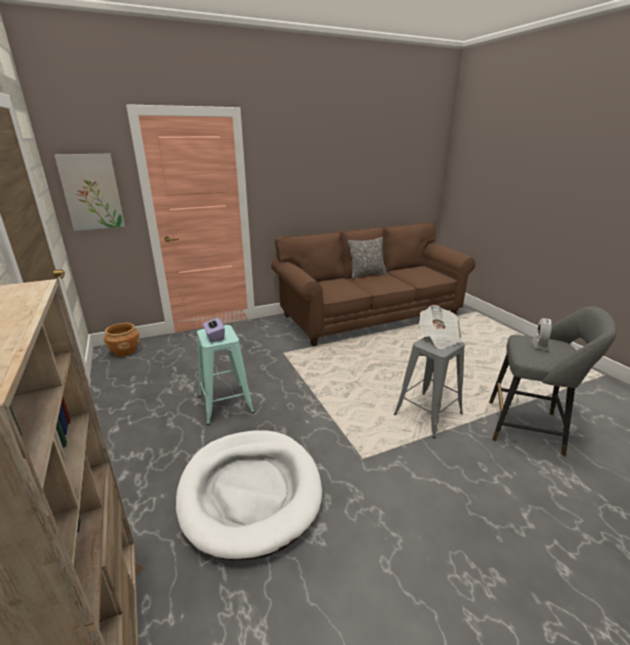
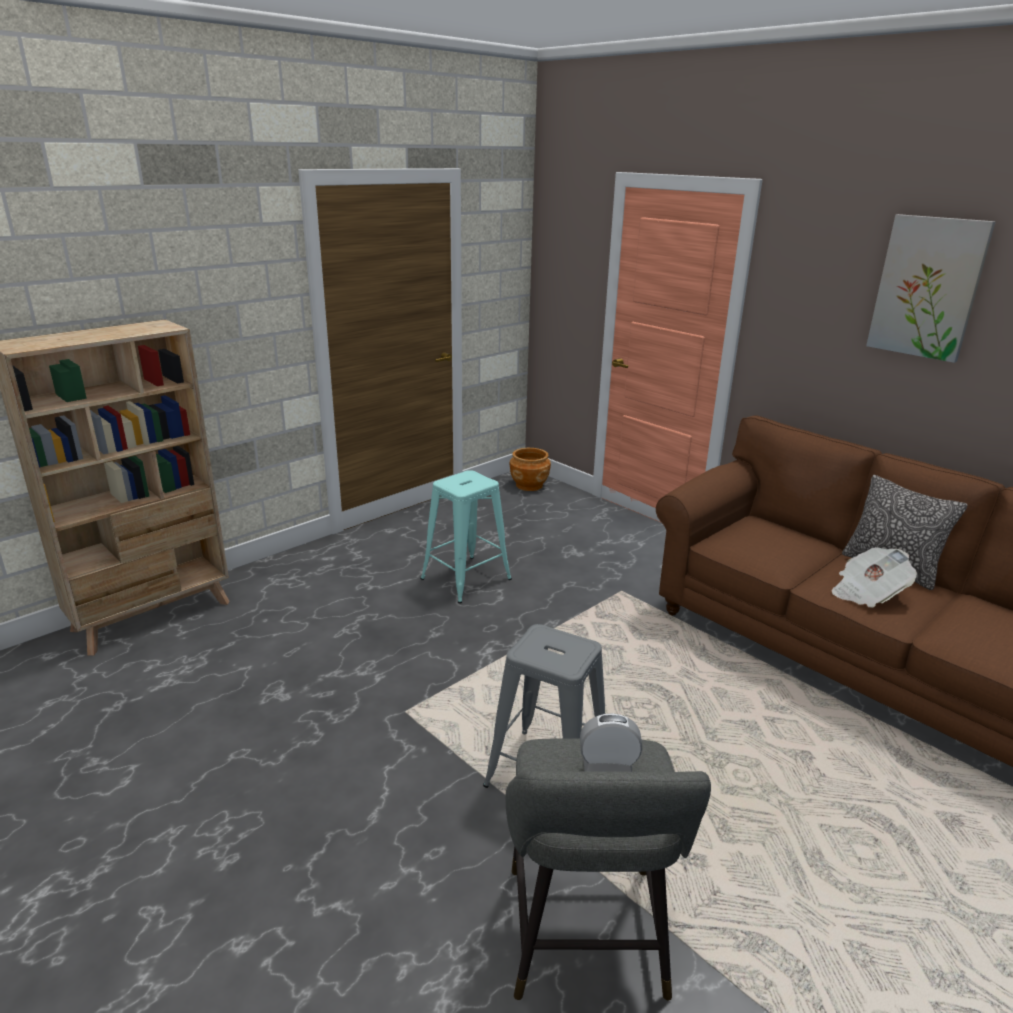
camera: 70 degrees right, 0 degrees up
picture [54,154,125,231] -> picture moved to [866,214,996,363]
white dog bed [176,430,322,560] -> none
purple tissue box [203,317,225,342] -> none
newspaper [418,305,462,349] -> newspaper moved to [832,547,917,608]

